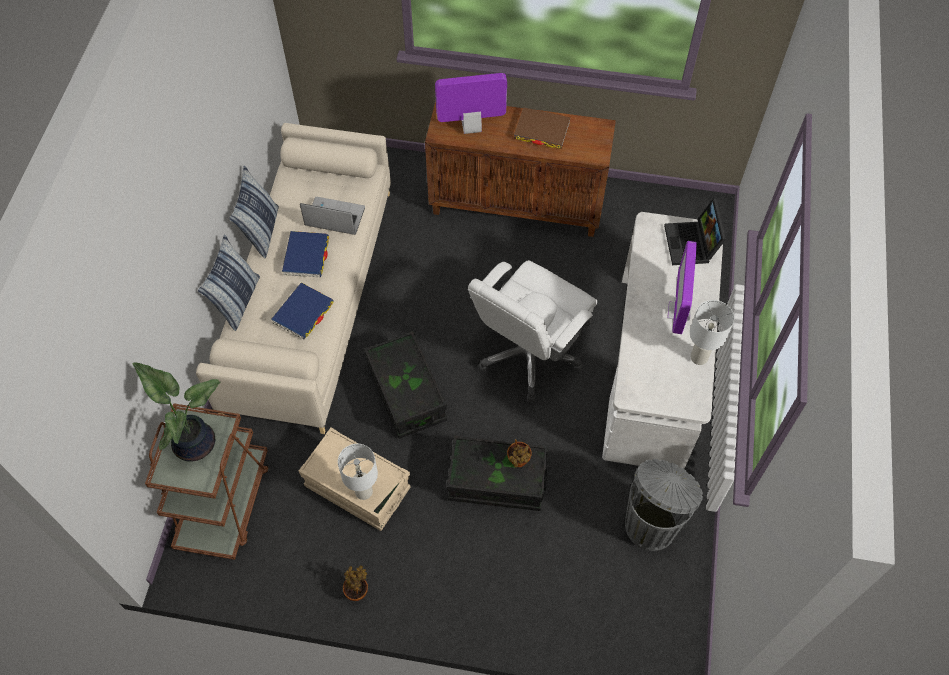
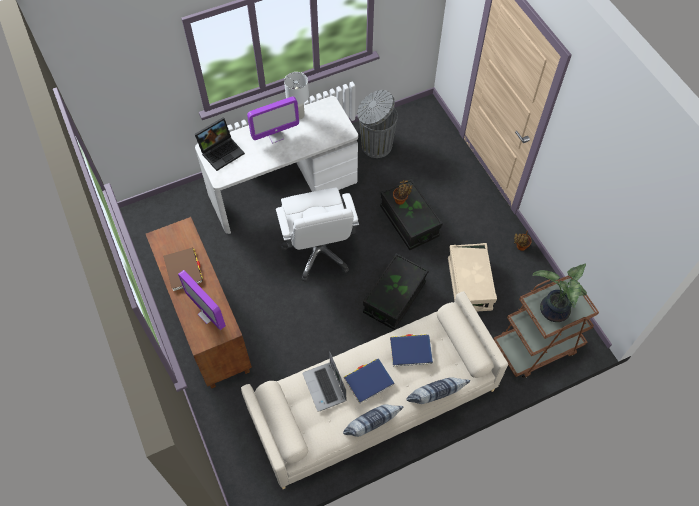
camera: 125 degrees left, 0 degrees up
white table lamp [338,444,378,500] -> none
white office chair [468,260,597,402] -> white office chair turned 75 degrees clockwise [276,187,359,282]

